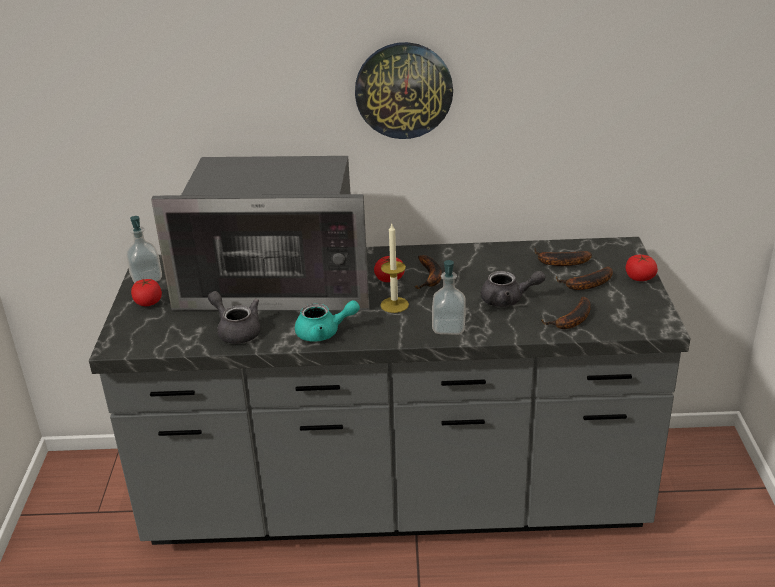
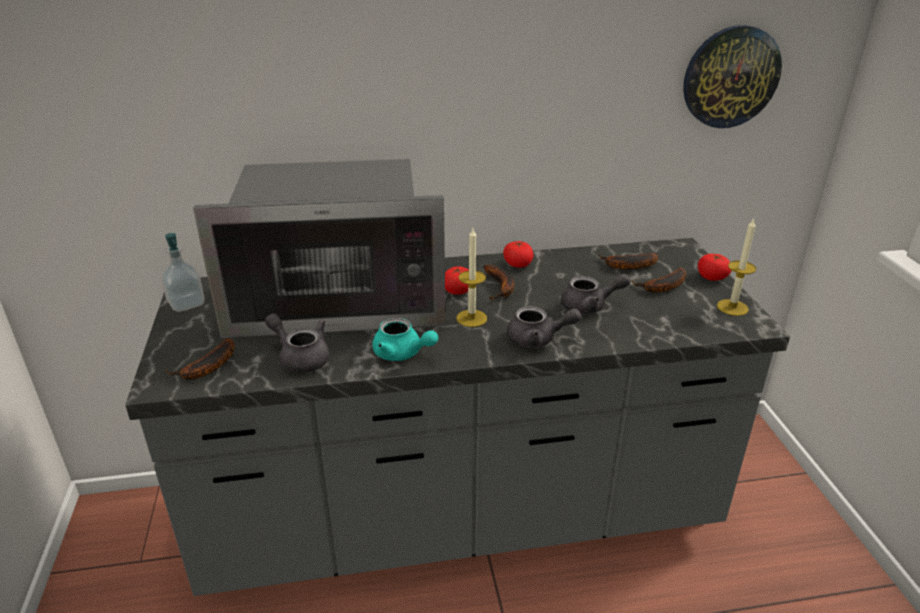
camera: 10 degrees left, 0 degrees up
tomato [131,279,162,306] -> tomato moved to [503,241,534,268]
turquoise teapot [295,300,360,342] -> turquoise teapot turned 45 degrees clockwise [372,318,438,361]
wall clock [355,42,453,139] -> wall clock moved to [683,25,782,128]
soap dispenser [432,260,466,335] -> grey teapot [507,306,581,348]
banana [541,296,591,329] -> banana moved to [166,338,235,380]
none -> candle [717,218,756,316]

